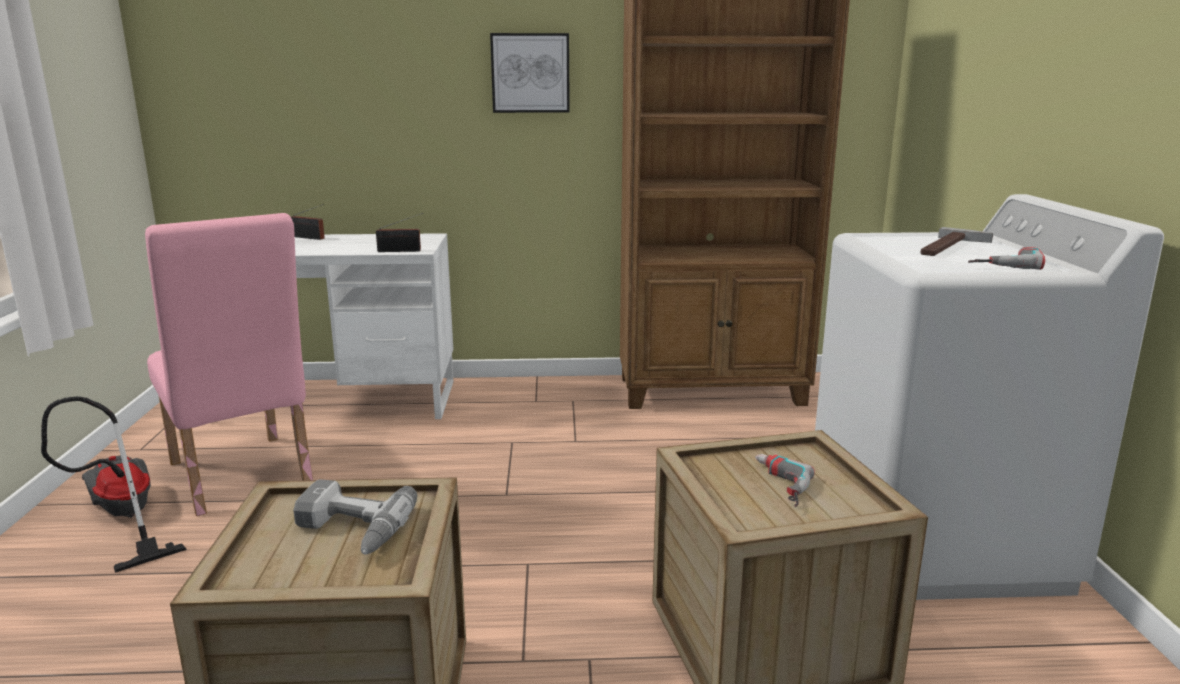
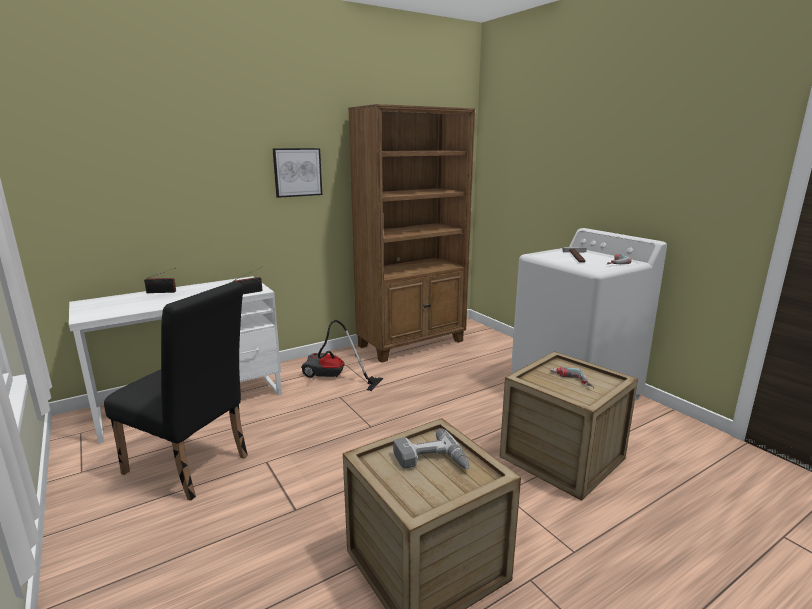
camera: 30 degrees left, 0 degrees up
vacuum cleaner [41,396,187,573] -> vacuum cleaner moved to [301,320,383,391]
pink chair [145,213,313,516] -> black chair [104,281,248,501]

